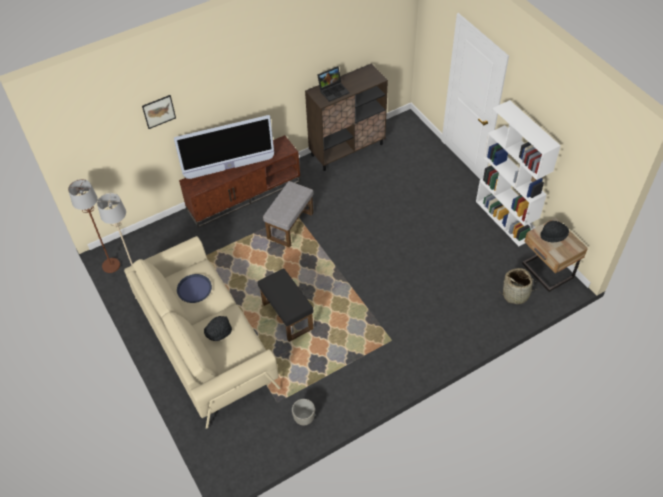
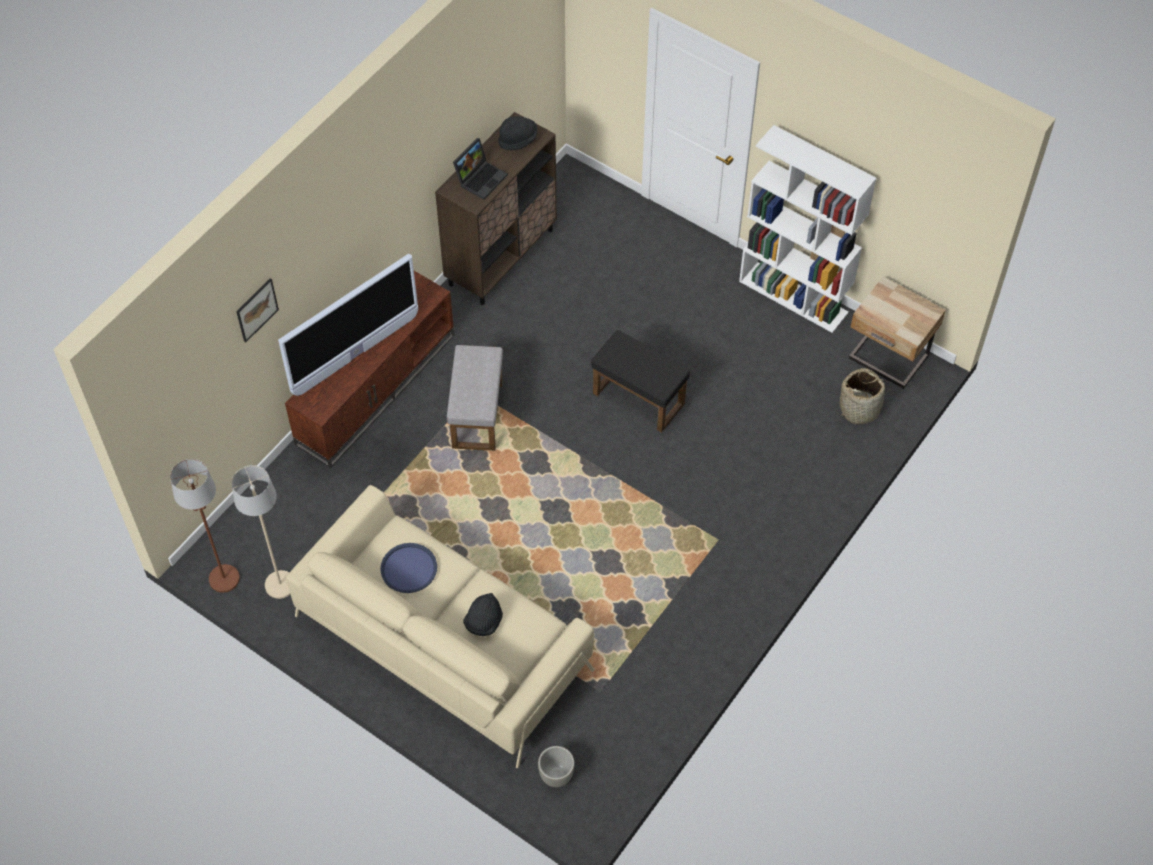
camera: 25 degrees left, 5 degrees up
black ottoman [258,269,314,342] -> black ottoman moved to [591,330,690,433]
grey planter [292,399,315,426] -> grey planter moved to [538,746,575,787]
black hat [540,221,569,243] -> black hat moved to [498,116,537,150]

